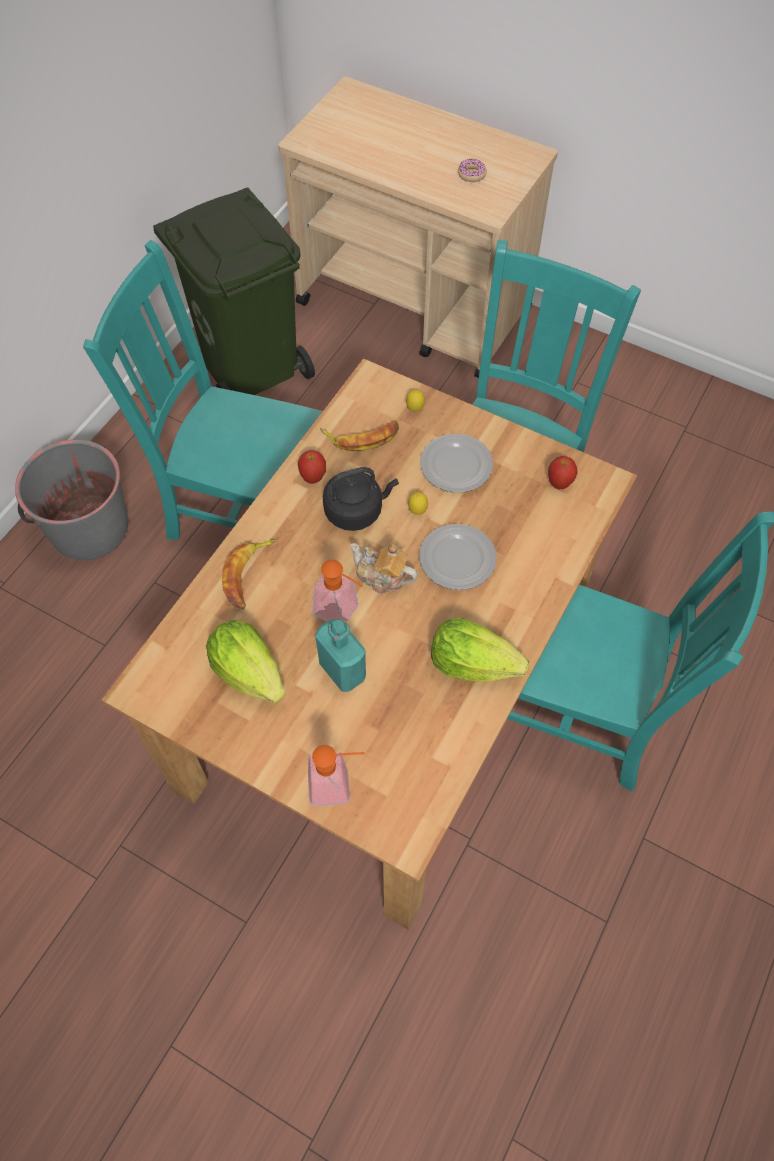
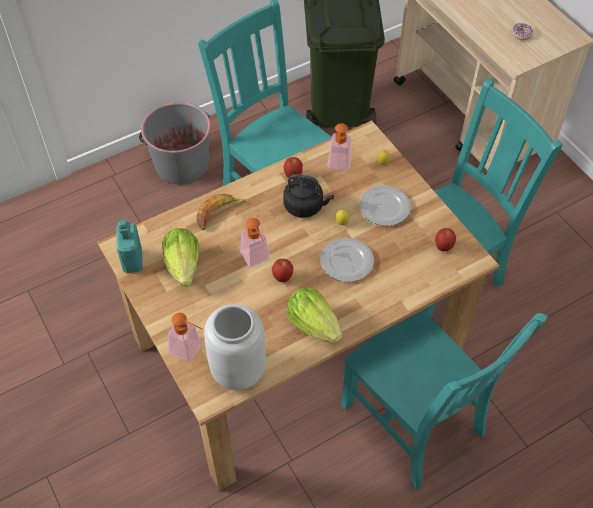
camera: 30 degrees right, 5 degrees down
turquoise bottle [315,619,366,692] -> turquoise bottle moved to [116,220,143,273]
banana [320,421,399,451] -> soap dispenser [327,123,352,170]
teapot [351,543,417,594] -> none
none -> grey vase [204,304,266,390]
none -> apple [272,259,293,282]

